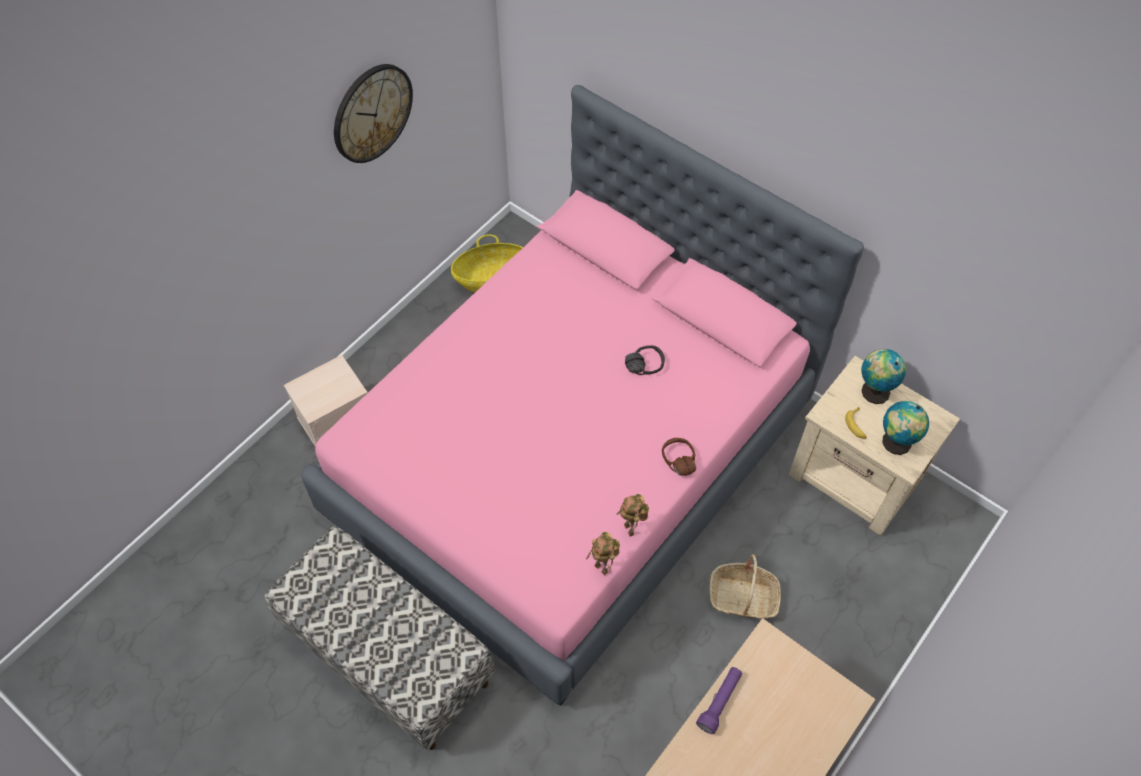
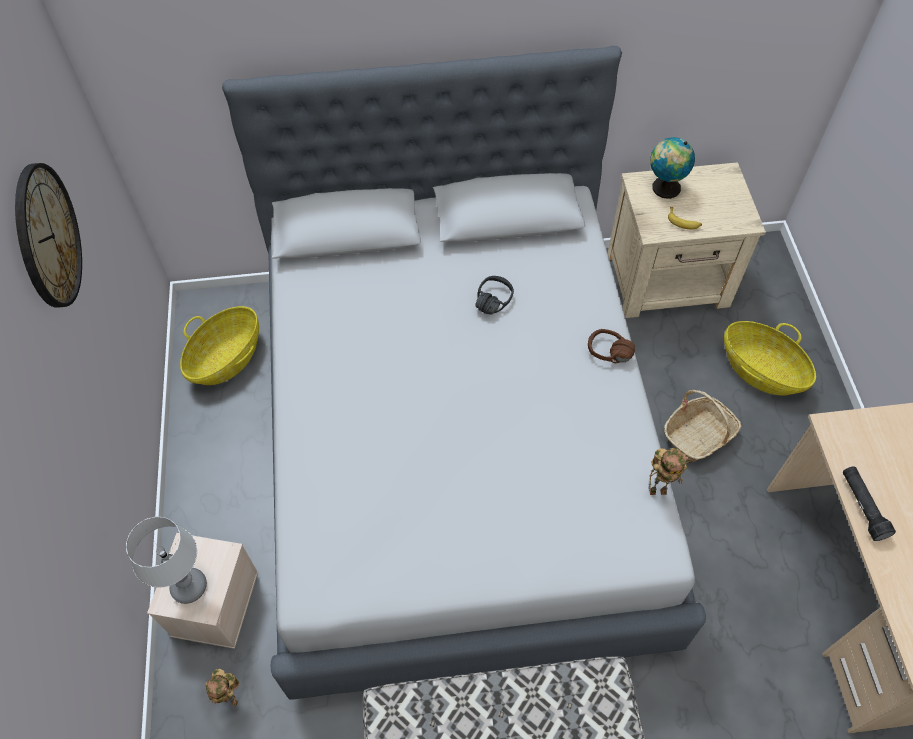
camera: 45 degrees left, 0 degrees up
pink bed [301,85,864,706] -> grey bed [222,46,706,700]
toy robot [616,494,649,536] -> toy robot moved to [206,669,239,706]
purple flashlight [696,667,742,734] -> black flashlight [843,466,896,541]
globe [883,401,929,455] -> none
none -> table lamp [126,516,207,604]
none -> basket [724,321,816,396]

